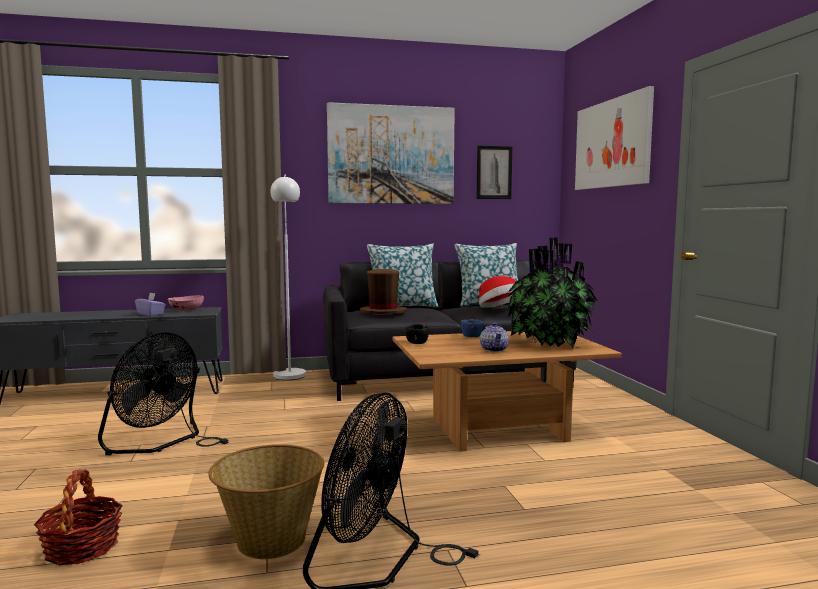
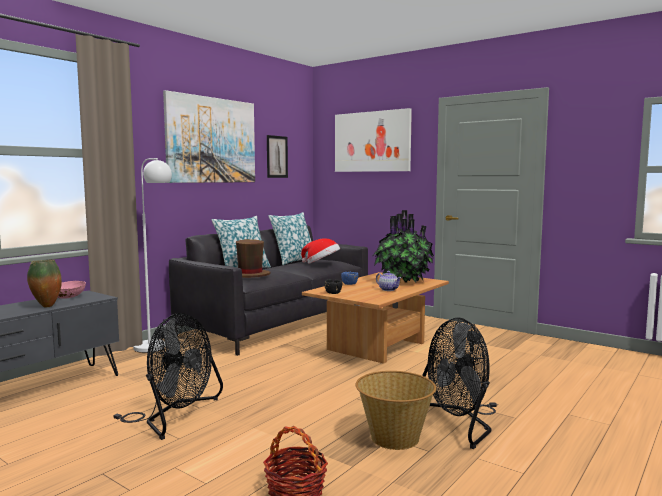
camera: 40 degrees left, 0 degrees up
black fan [98,332,228,456] -> black fan turned 150 degrees counterclockwise [113,313,223,440]
purple tissue box [135,293,166,316] -> vase [27,260,62,307]

